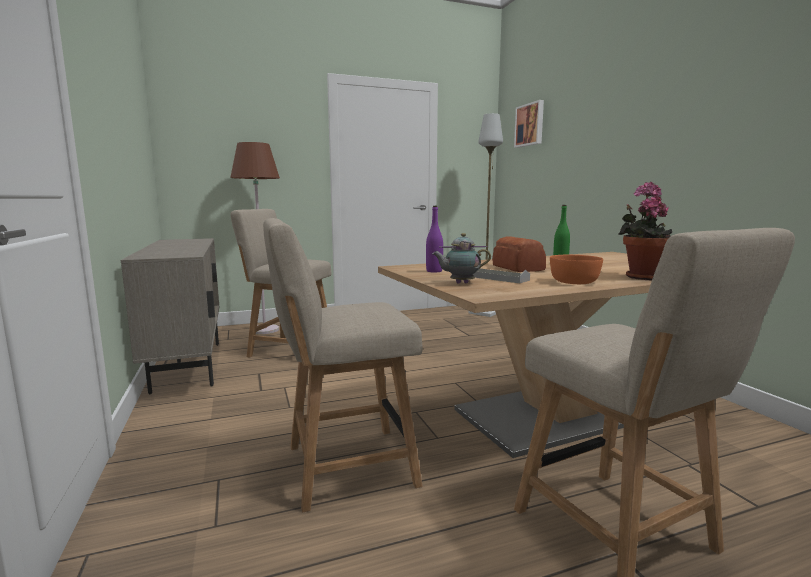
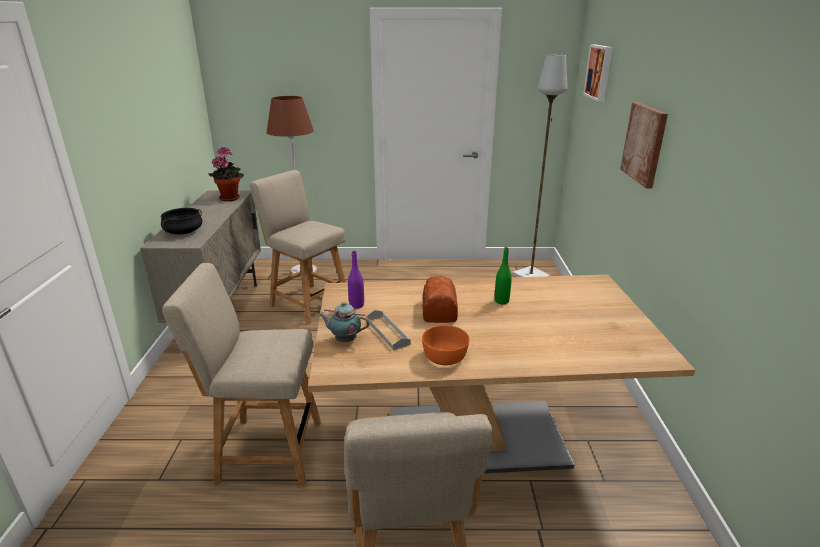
camera: 20 degrees right, 15 degrees up
potted plant [619,182,672,280] -> potted plant moved to [208,147,244,201]
none -> black cooking pot [161,208,203,234]
none -> picture [620,102,668,189]

